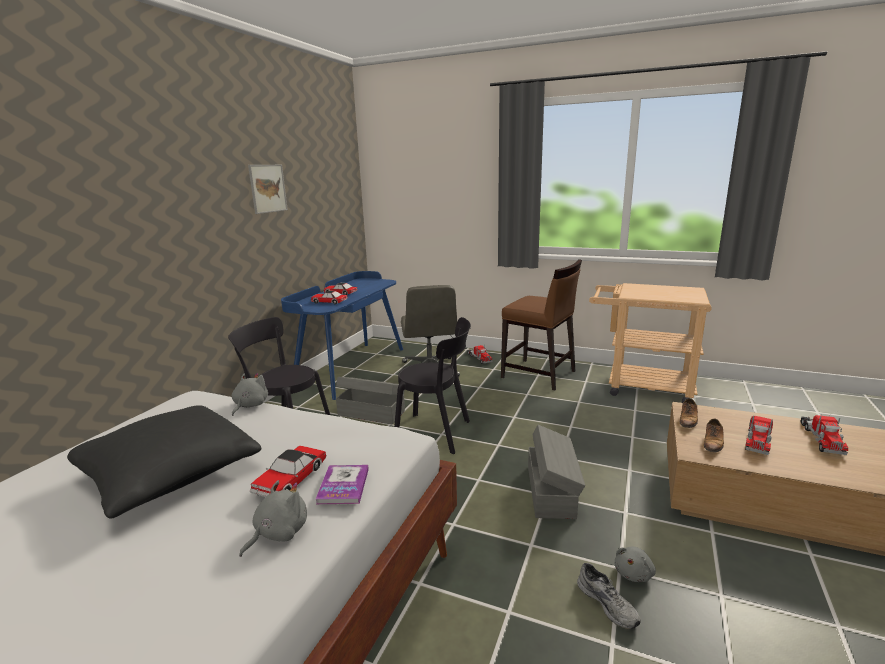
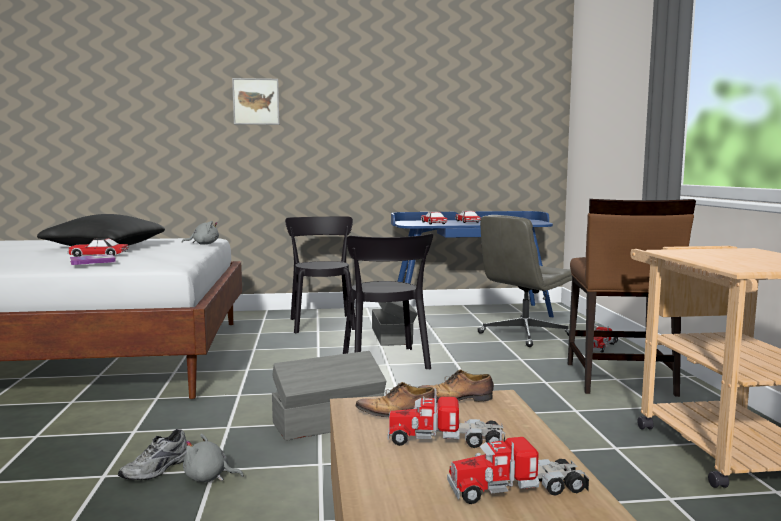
camera: 60 degrees right, 10 degrees down
grey plush toy [239,480,307,557] -> none
picture [248,165,288,214] -> picture moved to [232,78,279,125]

